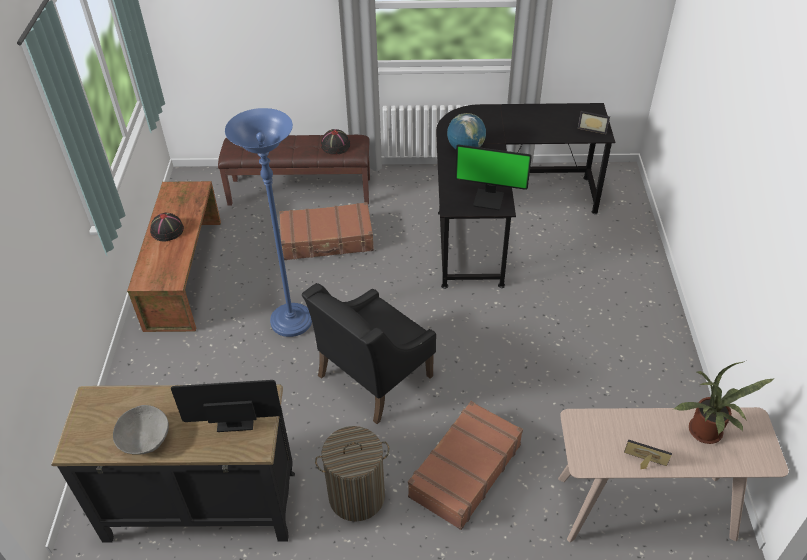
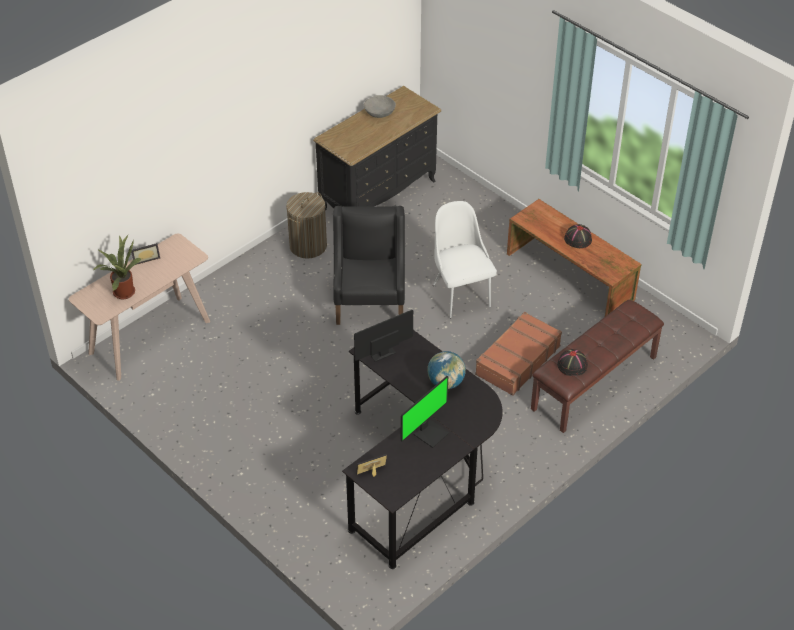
camera: 135 degrees right, 0 degrees up
monitor [171,380,282,432] -> monitor moved to [401,376,449,448]
blue floor lamp [225,108,312,337] -> white chair [433,201,497,318]
brown suitcase [408,401,523,530] -> none

